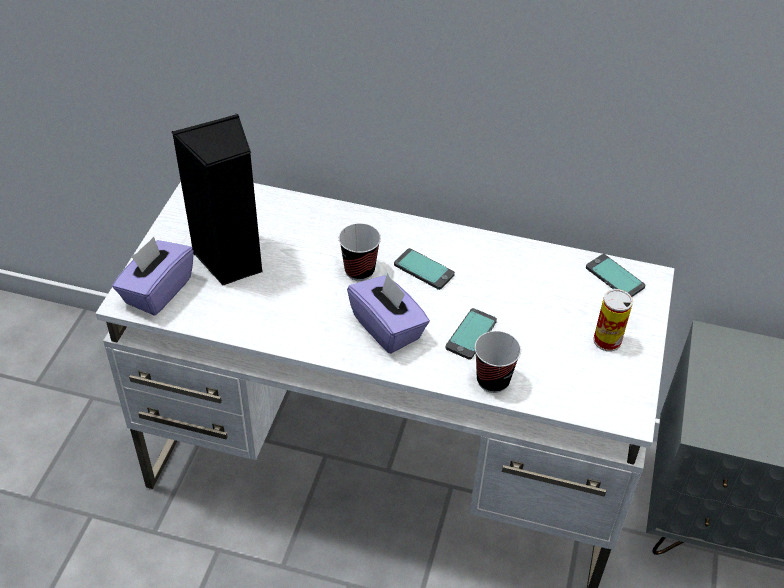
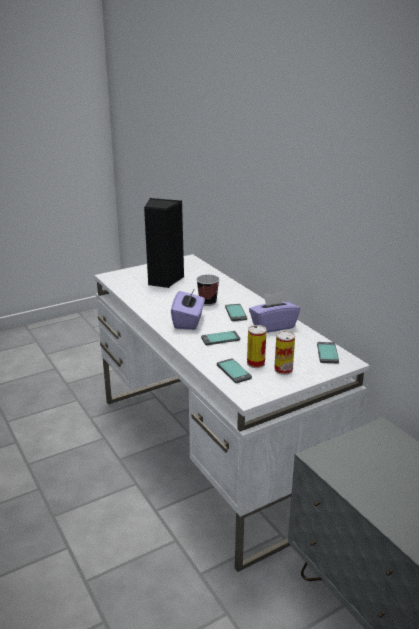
camera: 45 degrees right, 20 degrees down
purple tissue box [112,237,194,316] -> purple tissue box moved to [249,292,300,333]
cup [475,331,521,393] -> none
none -> phone [217,358,252,383]
none -> can [247,325,267,368]

